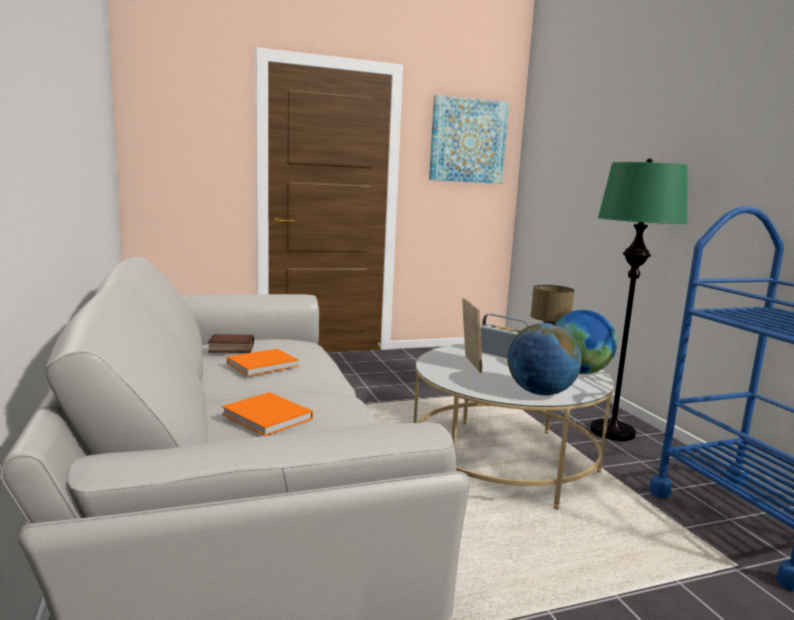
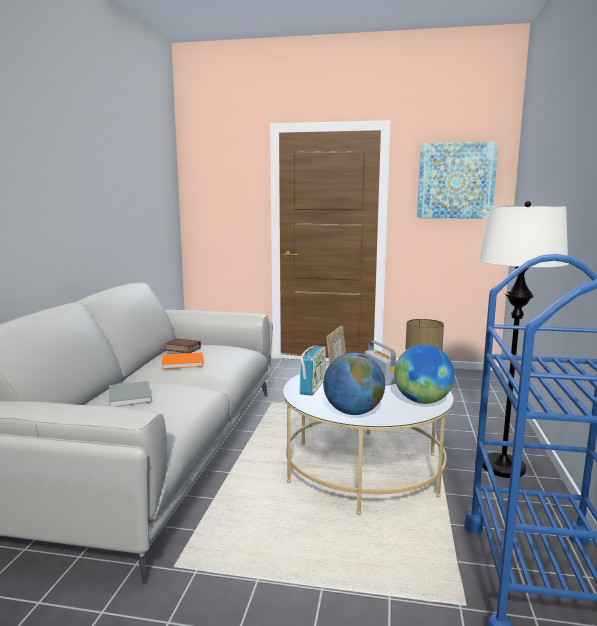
camera: 30 degrees right, 0 degrees up
orange book [222,392,313,436] -> grey book [109,381,152,407]
green floor lamp [590,158,688,441] -> white floor lamp [479,201,569,478]
none -> radio [299,345,326,396]

